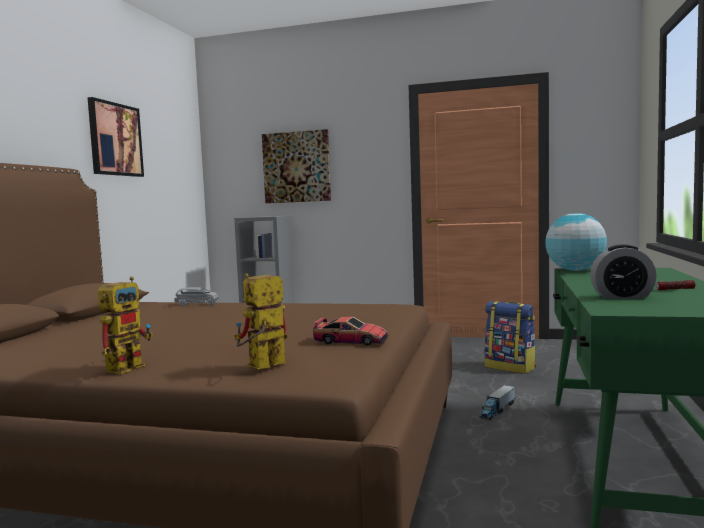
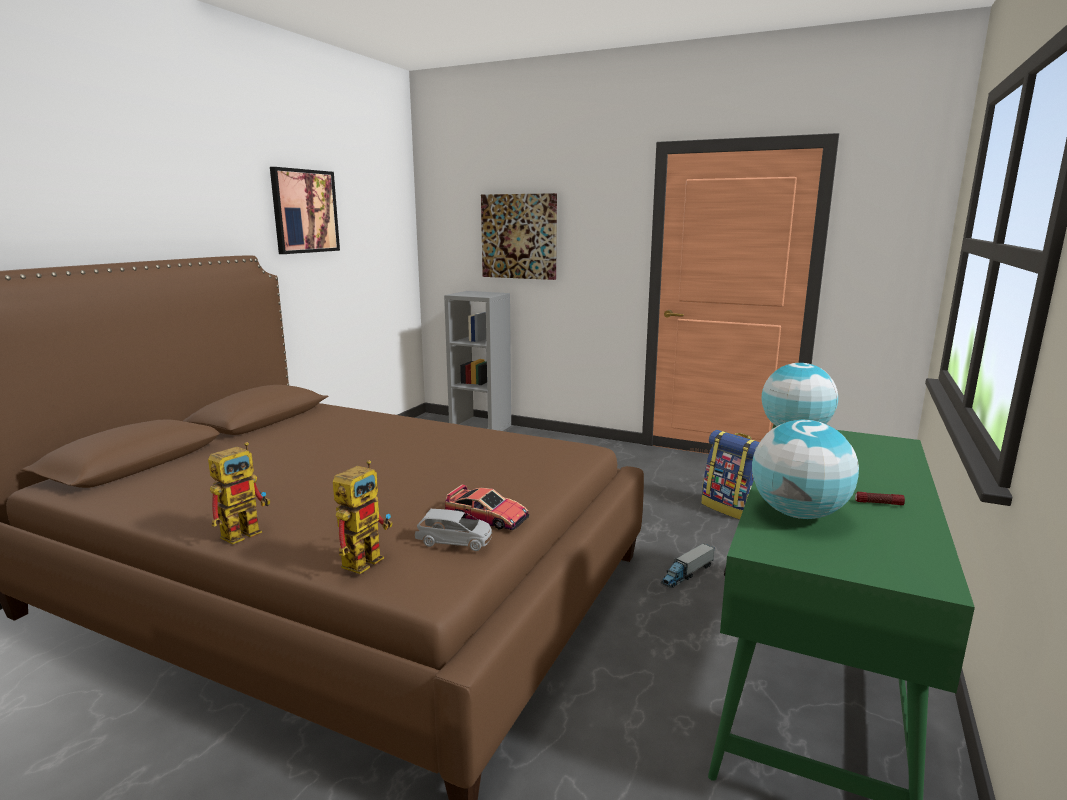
camera: 10 degrees right, 10 degrees up
grey toy car [174,287,219,306] -> grey toy car moved to [415,509,492,551]
toy robot [234,273,288,369] -> toy robot turned 150 degrees clockwise [333,460,393,574]
alarm clock [590,244,657,299] -> globe [752,419,859,519]

